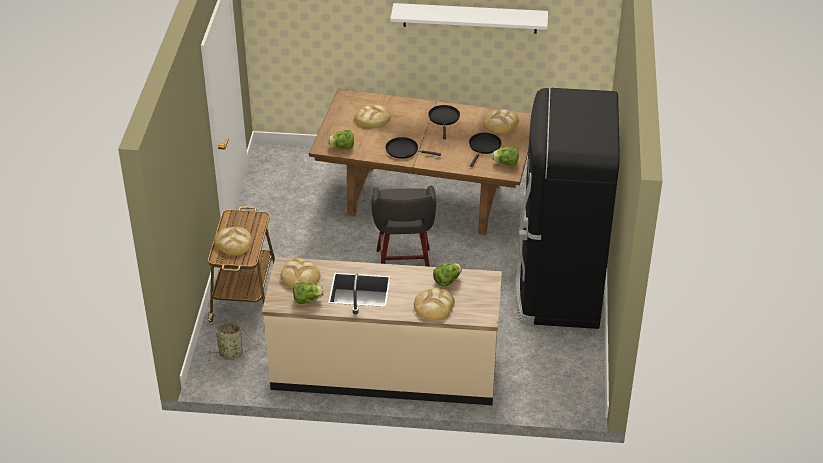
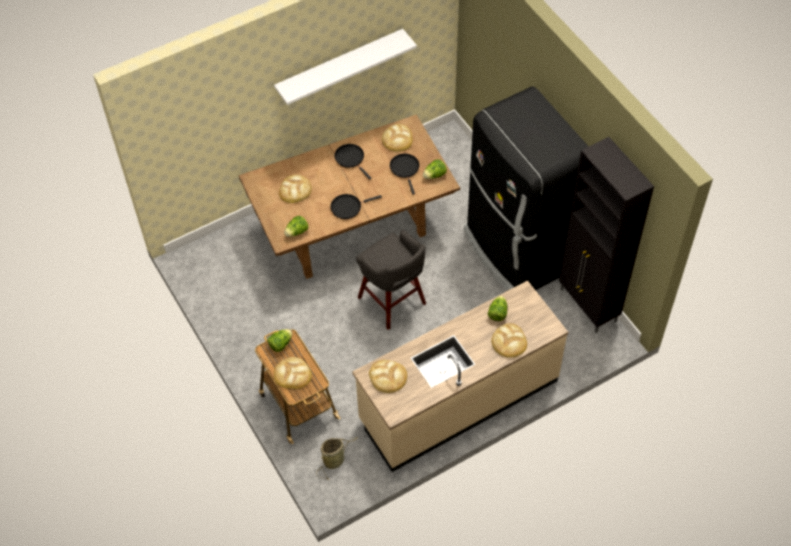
camera: 35 degrees left, 15 degrees up
lettuce [293,282,324,304] -> lettuce moved to [267,329,293,352]
none -> black cabinet [559,137,654,333]

